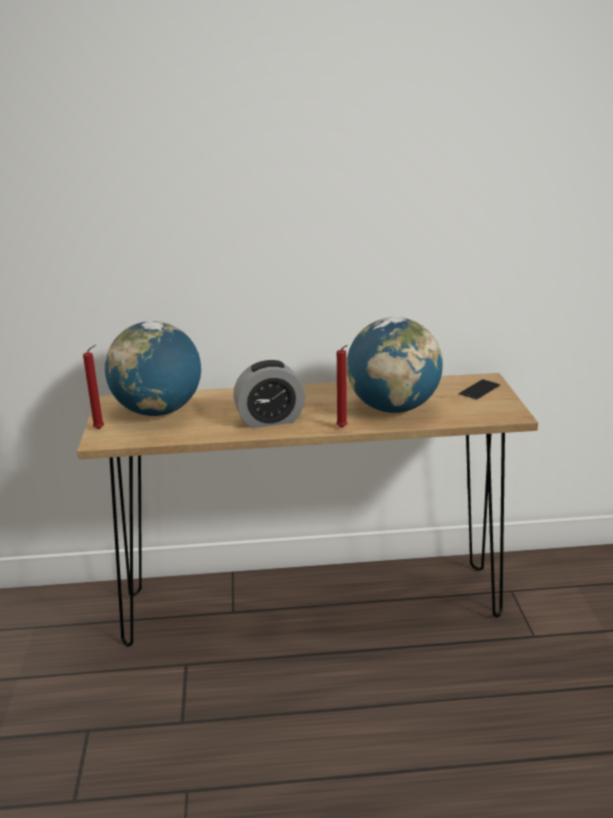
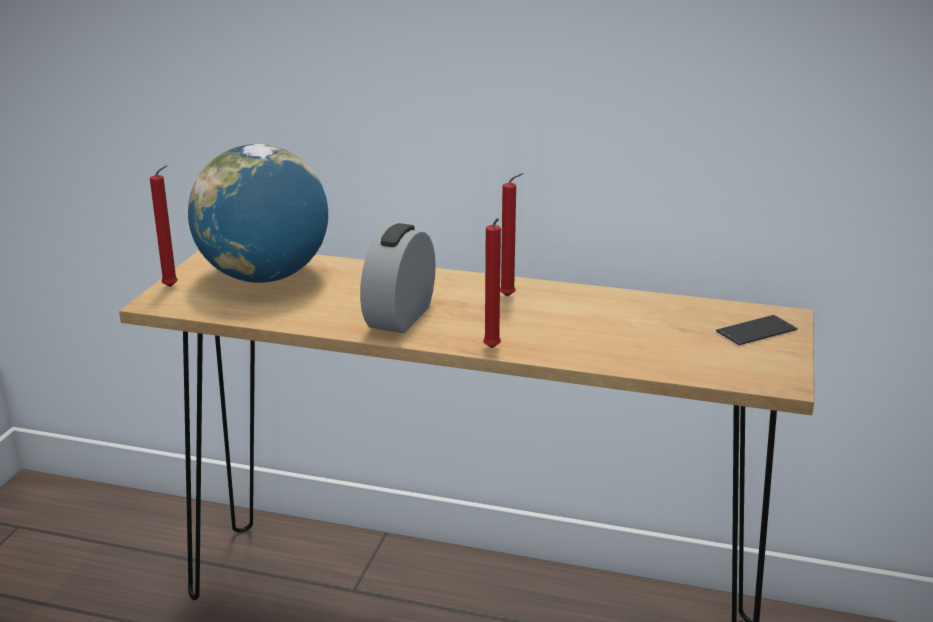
camera: 20 degrees right, 0 degrees up
alarm clock [233,360,305,428] -> alarm clock turned 105 degrees clockwise [360,223,436,334]
globe [347,317,443,413] -> none
none -> red candle [500,173,524,297]

